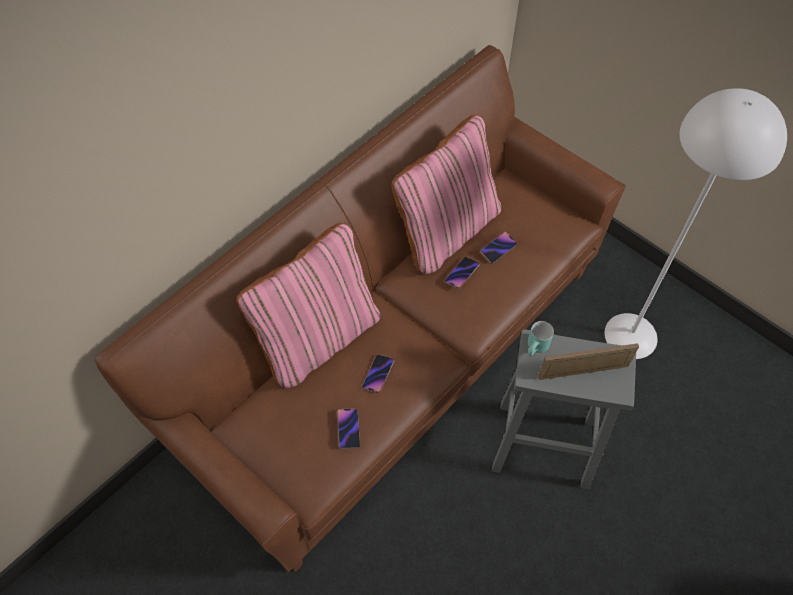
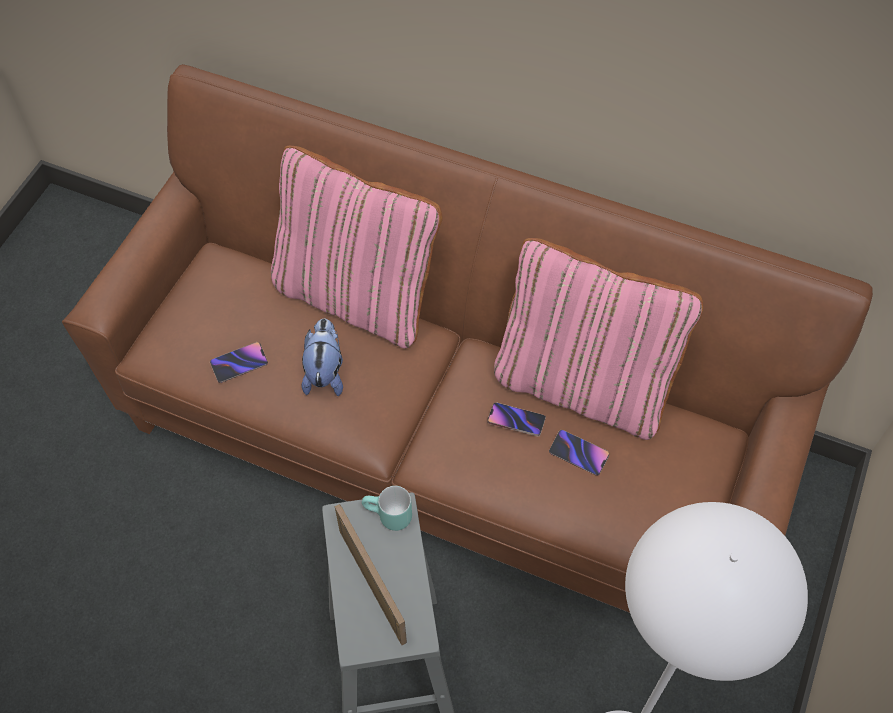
camera: 70 degrees right, 0 degrees up
phone [362,355,394,393] -> plush toy [302,318,343,396]

